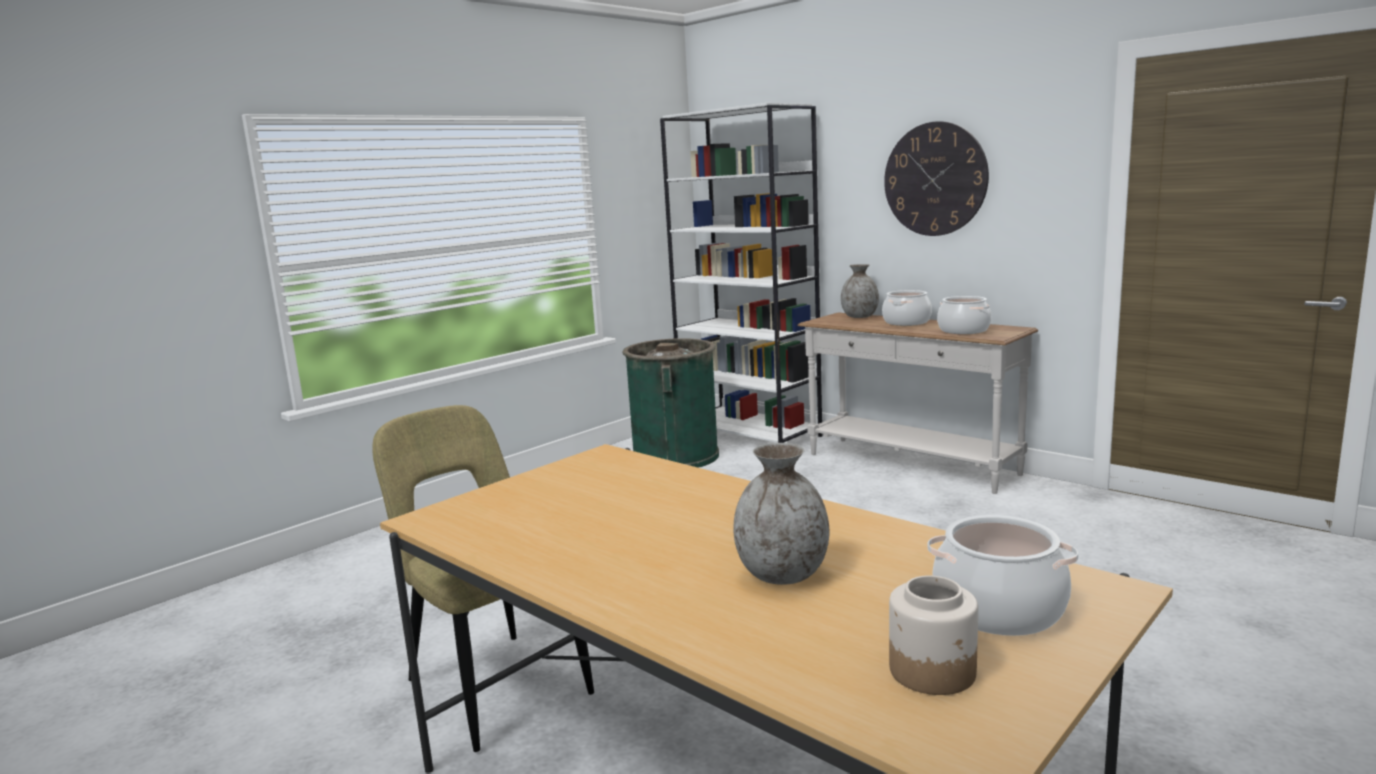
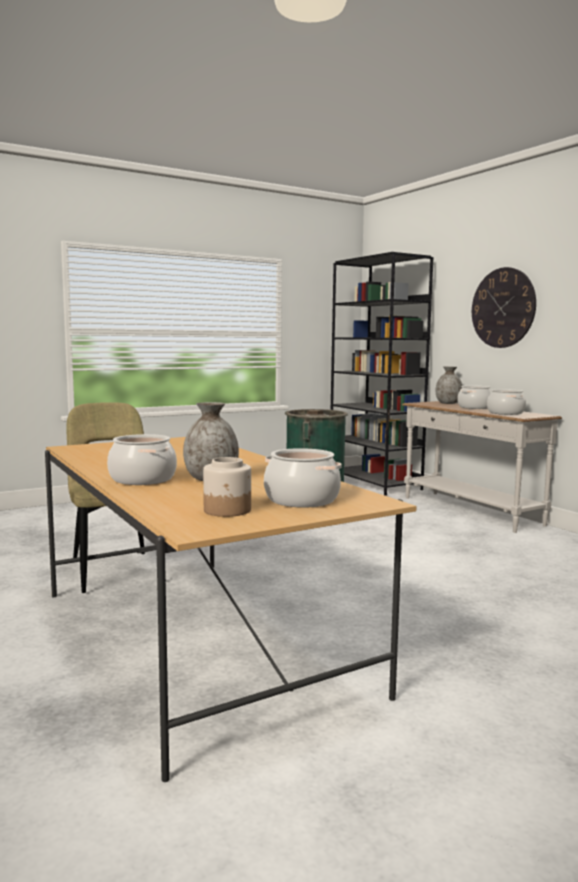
camera: 15 degrees right, 5 degrees down
white bookcase [660,103,822,443] -> black bookcase [331,252,433,496]
none -> cooking pot [107,434,177,485]

